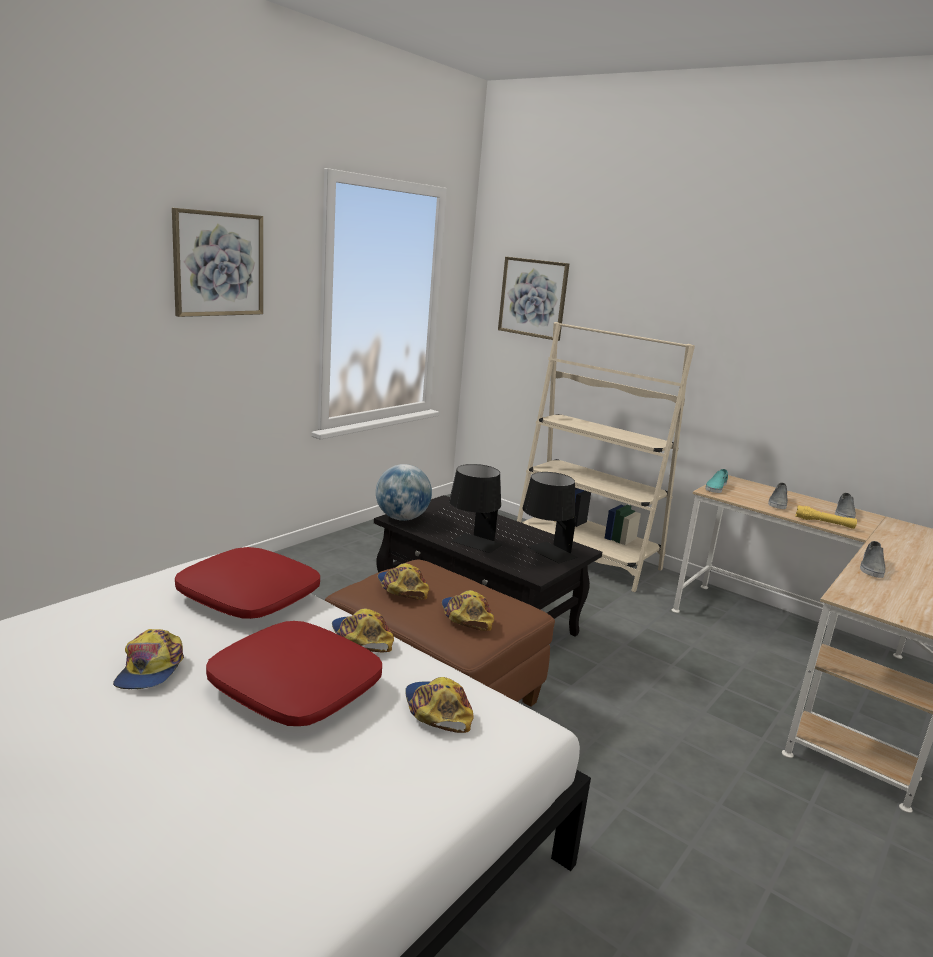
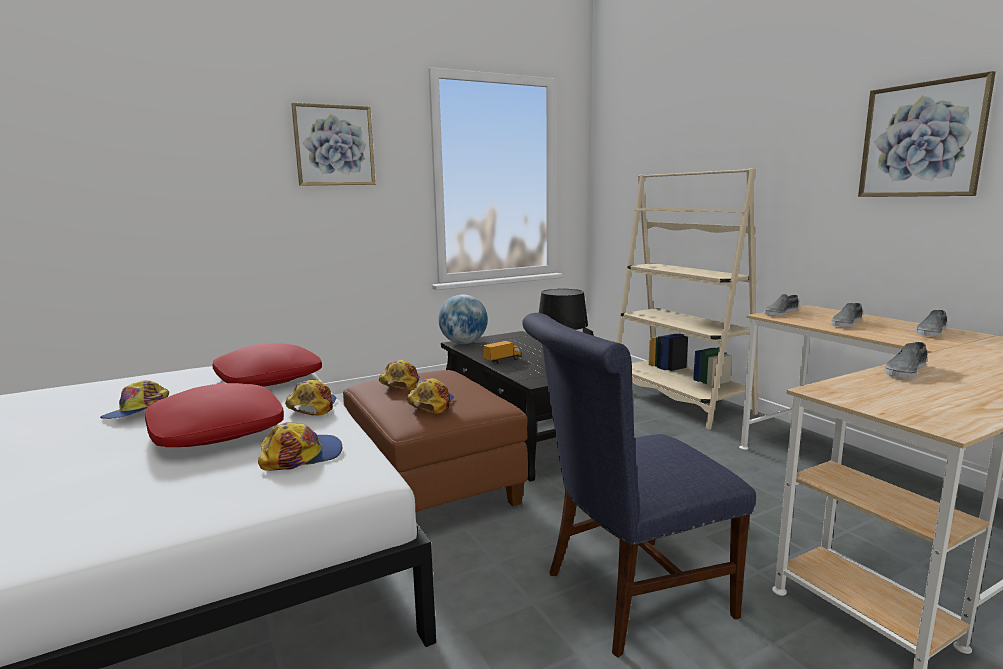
camera: 25 degrees right, 5 degrees down
cap [405,677,474,733] -> cap turned 60 degrees clockwise [258,422,343,470]
black table lamp [449,464,503,553] -> toy truck [483,341,522,364]
picture [498,257,569,341] -> picture moved to [858,71,996,197]
turquoise shoe [705,469,728,493] -> grey shoe [764,294,799,316]
yellow flashlight [795,505,857,529] -> none
none -> blue chair [522,313,756,658]

